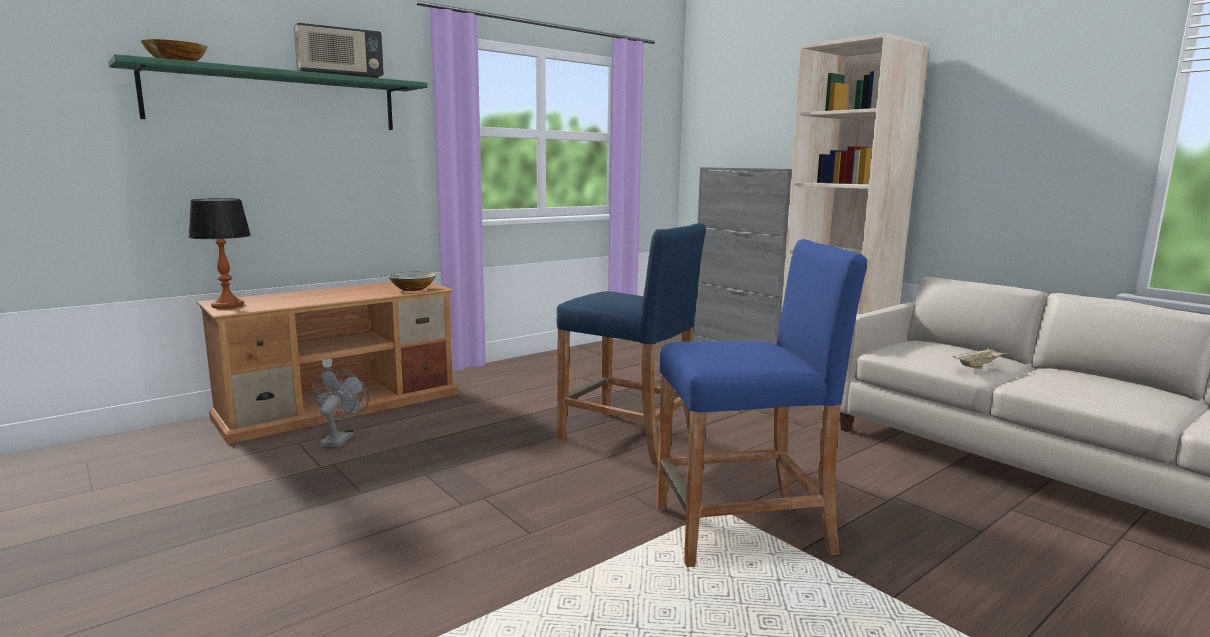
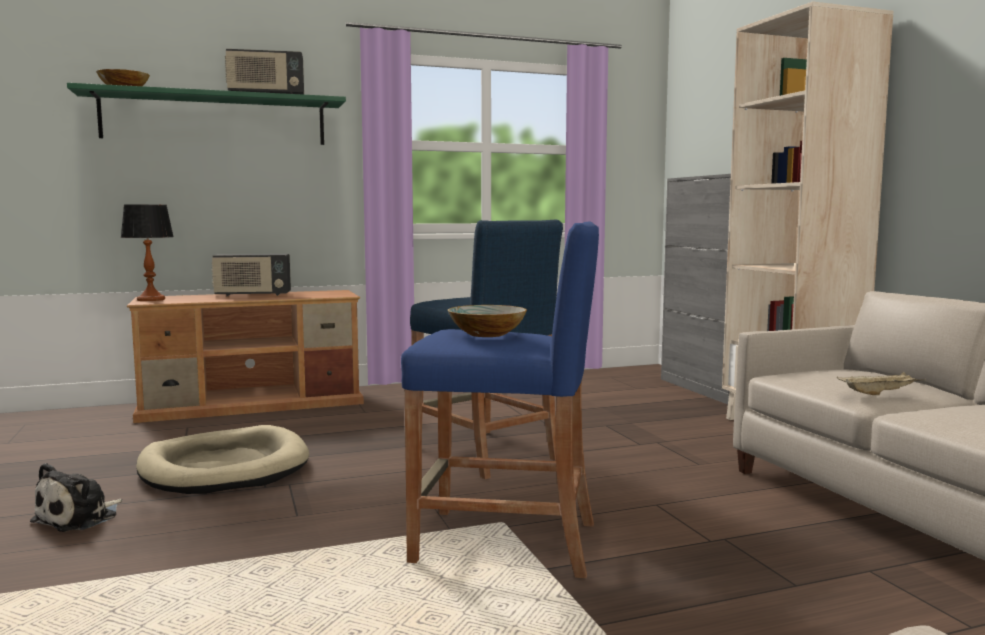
camera: 20 degrees right, 5 degrees down
grey fan [312,368,369,447] -> none
bowl [388,272,436,291] -> bowl moved to [448,305,527,337]
none -> plush toy [30,463,123,532]
none -> beige dog bed [136,425,309,494]
none -> radio [211,254,291,296]

